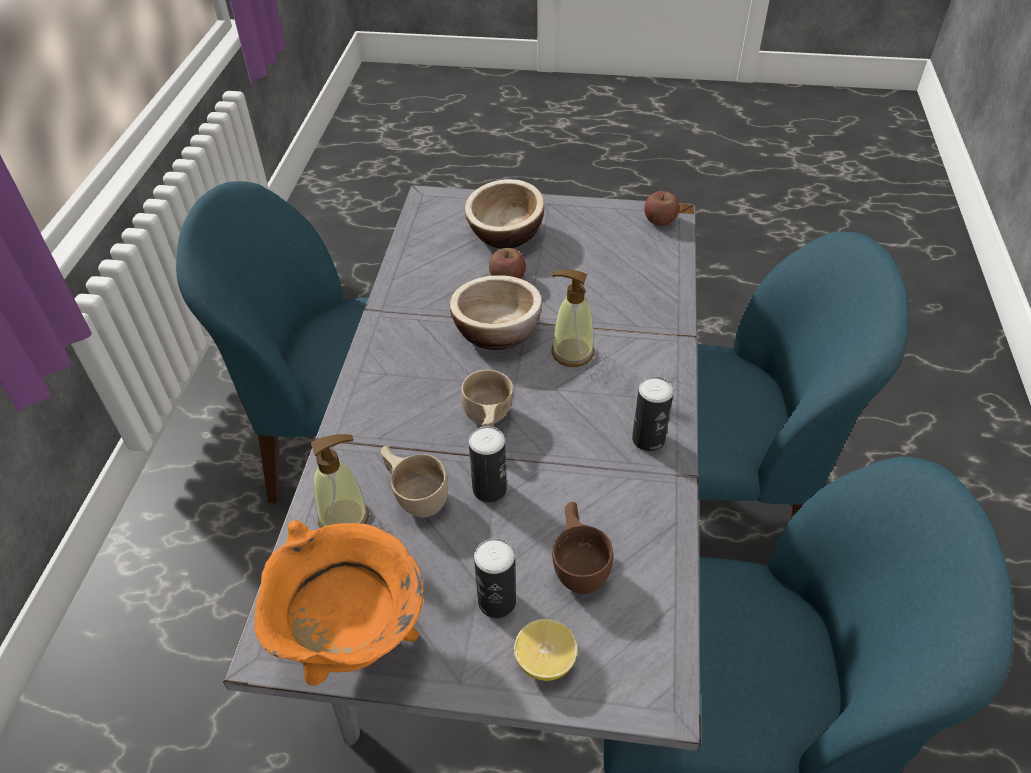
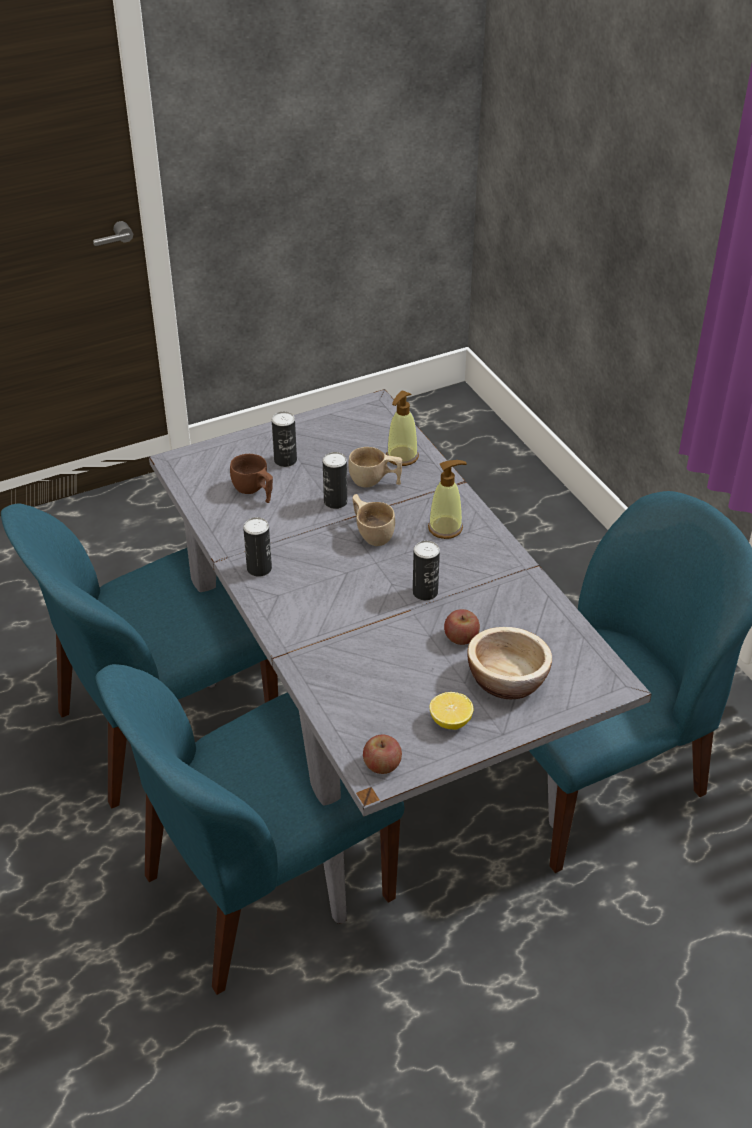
camera: 145 degrees right, 5 degrees down
orange cooking pot [254,520,424,686] -> none
bowl [449,275,542,350] -> can [413,540,440,601]
lemon [514,619,577,681] -> lemon moved to [430,692,473,730]
soap dispenser [551,270,594,367] -> soap dispenser moved to [428,460,467,539]

